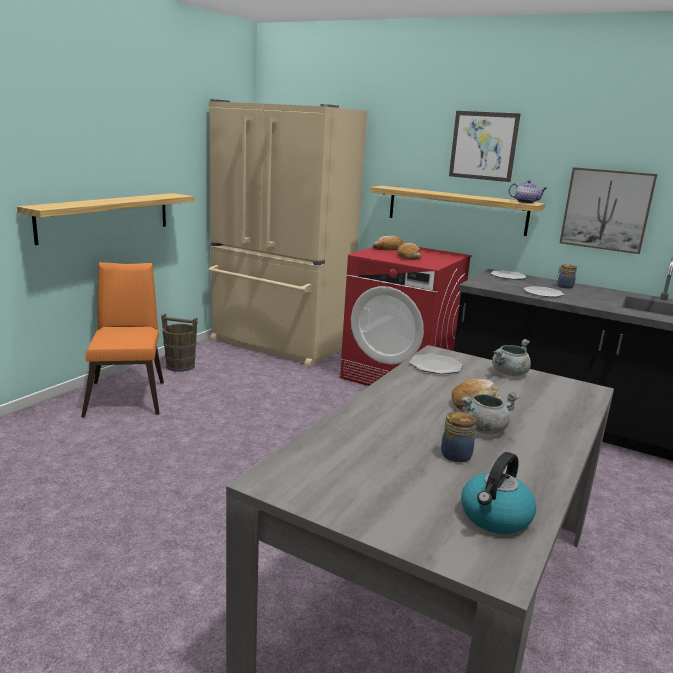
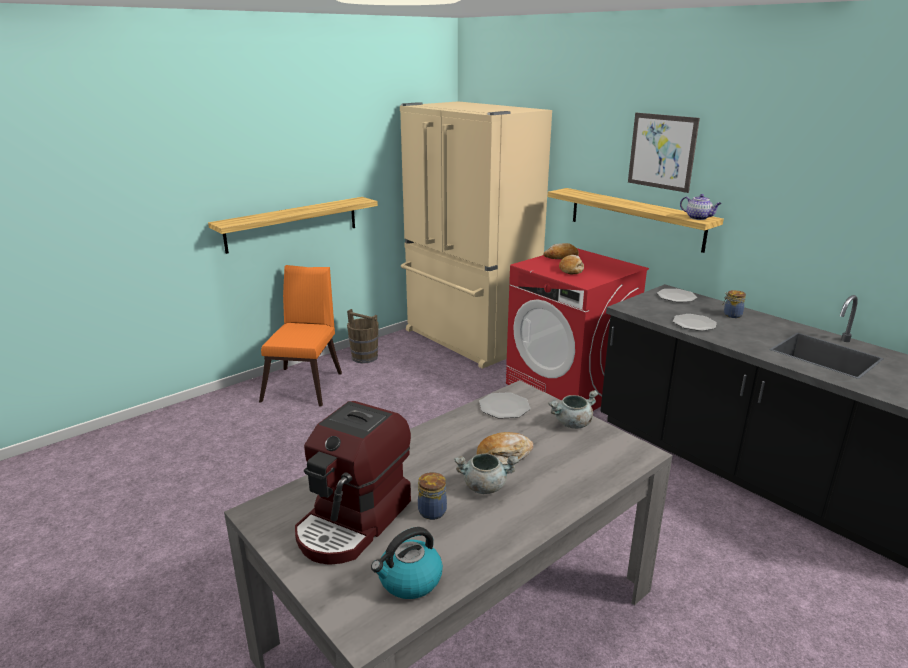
camera: 20 degrees right, 5 degrees up
picture [560,167,657,254] -> none
none -> coffee machine [295,401,411,565]

